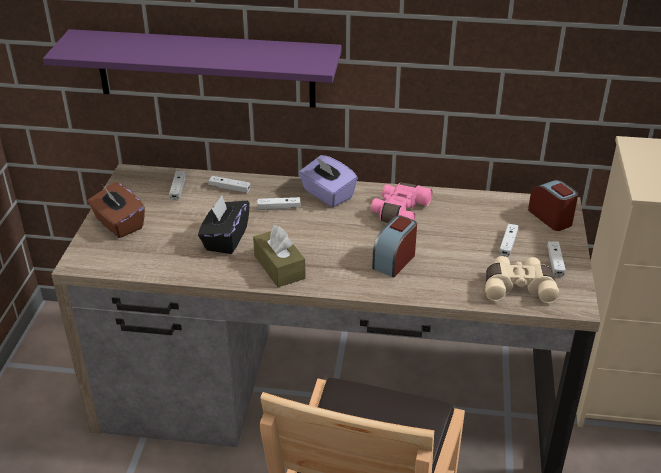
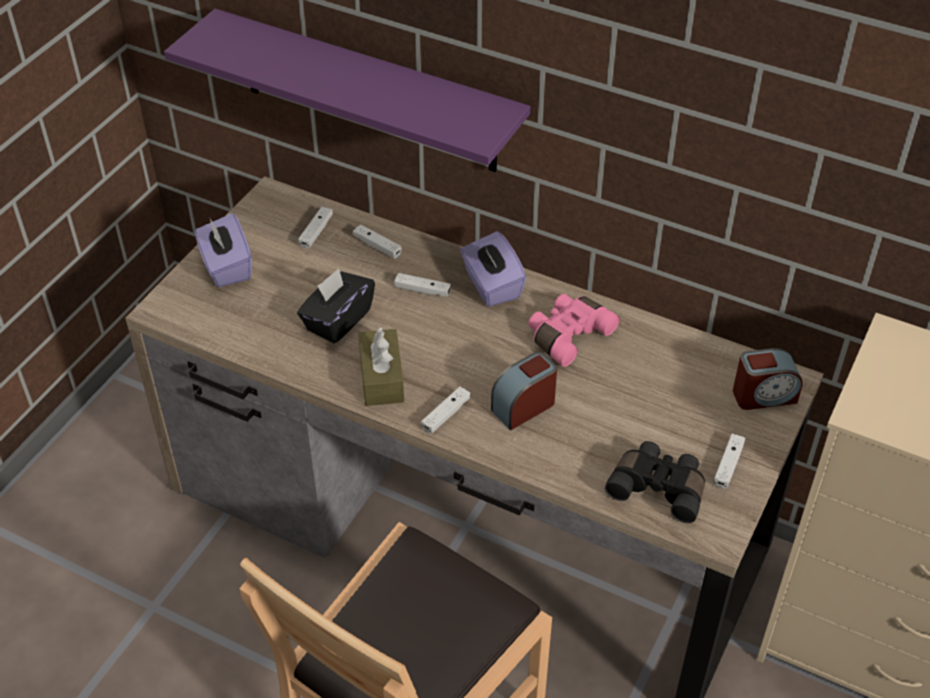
camera: 20 degrees right, 10 degrees up
brown tissue box [88,182,145,238] -> purple tissue box [195,213,252,287]
beige binoculars [485,256,559,303] -> black binoculars [605,441,705,523]
white game controller [499,223,518,257] -> white game controller moved to [421,386,471,434]
alarm clock [528,180,578,231] -> alarm clock turned 90 degrees clockwise [733,348,803,410]

